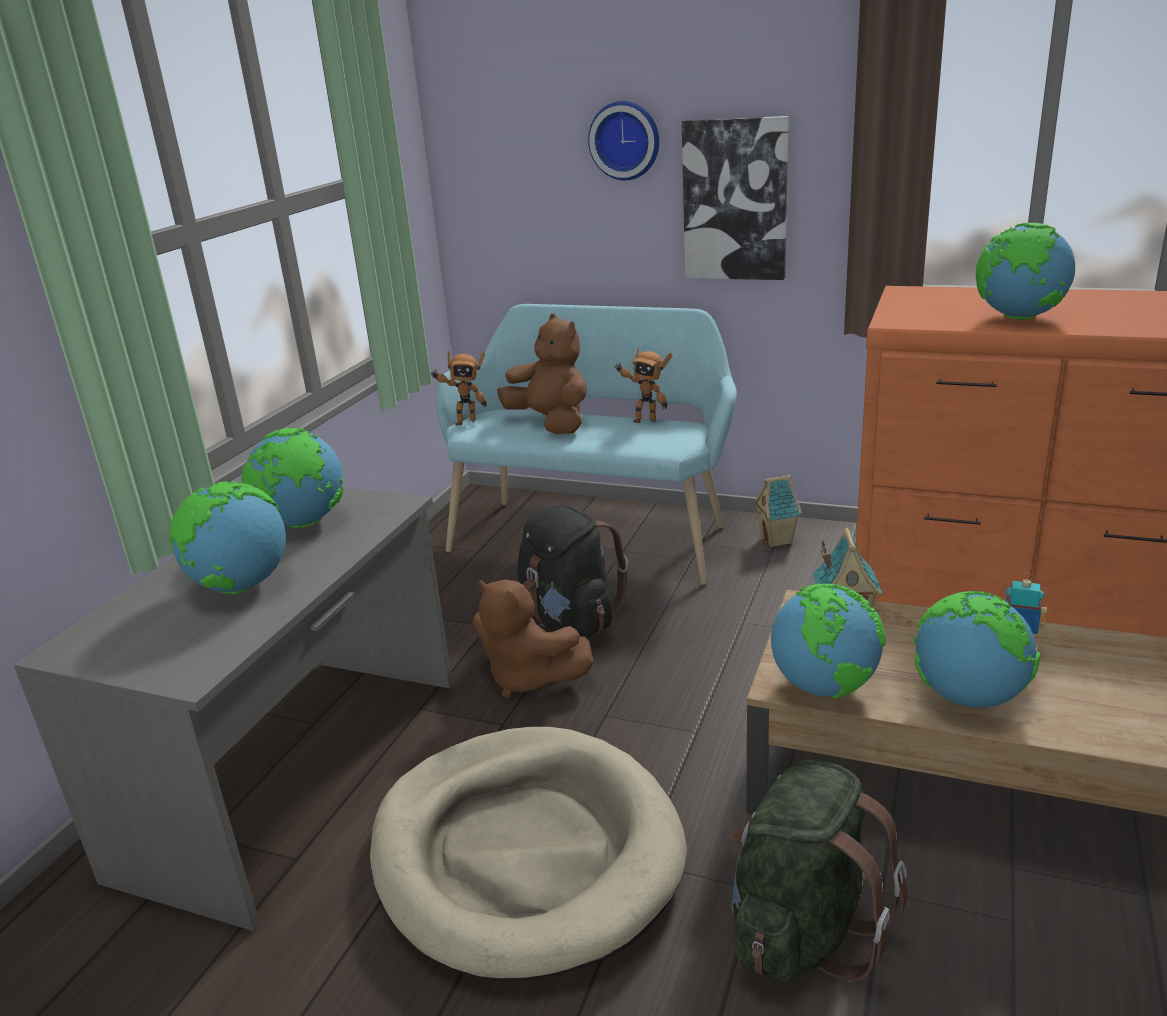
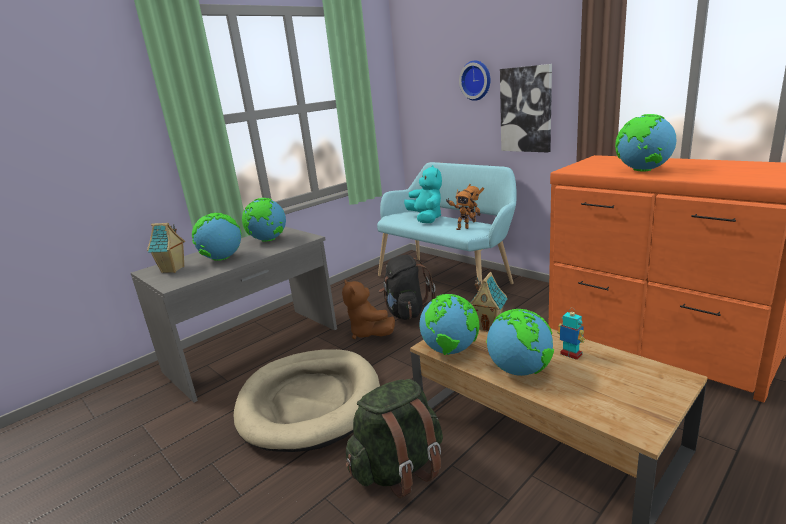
camera: 25 degrees right, 5 degrees down
toy robot [430,351,487,425] -> toy robot moved to [445,190,477,230]
brown plush toy [497,314,587,434] -> turquoise plush toy [404,165,442,223]
toy house [754,475,802,547] -> toy house moved to [147,223,185,273]

